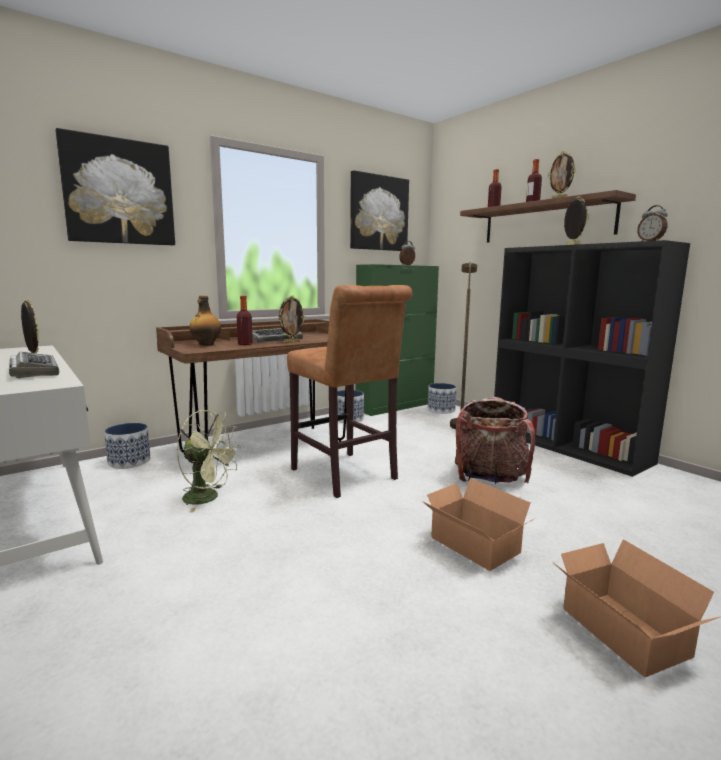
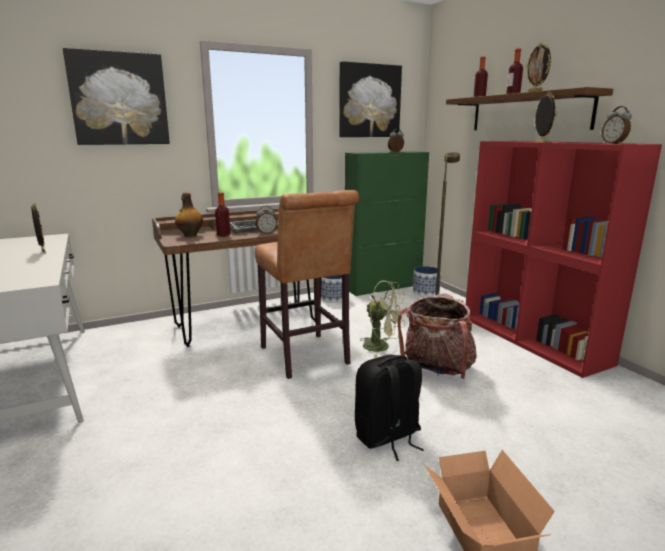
camera: 10 degrees right, 5 degrees up
keyboard [9,351,59,378] -> none
planter [104,423,150,469] -> none
green fan [177,410,241,512] -> green fan moved to [361,280,405,357]
picture frame [278,295,306,343] -> alarm clock [255,206,277,234]
cardboard box [422,478,535,571] -> black backpack [355,355,424,461]
black bookcase [494,240,690,477] -> red bookcase [466,141,662,378]

